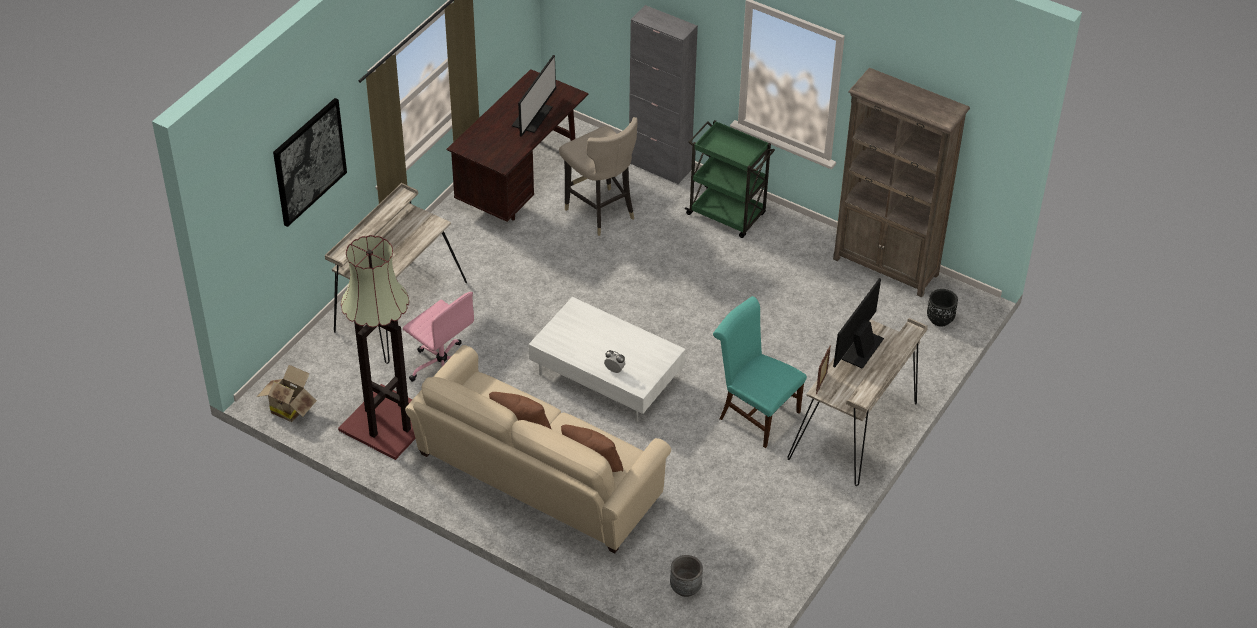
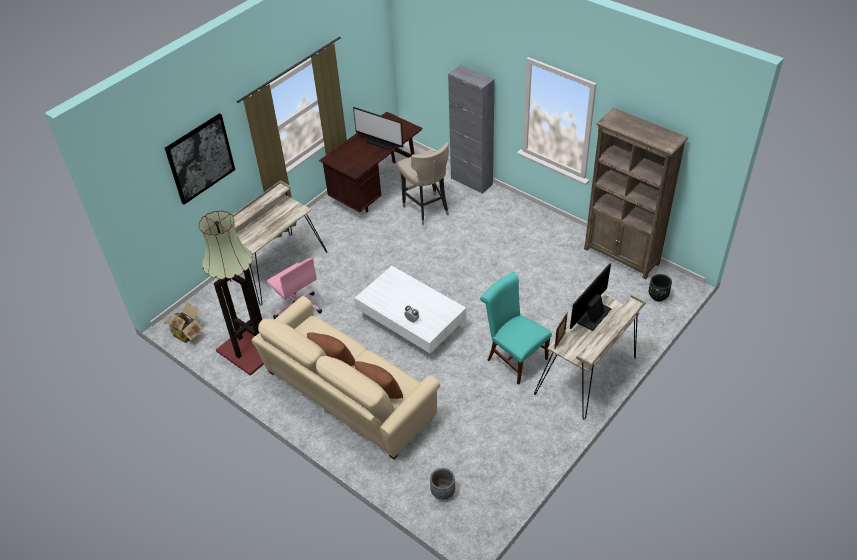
camera: 10 degrees right, 0 degrees up
monitor [512,55,556,137] -> monitor turned 90 degrees clockwise [353,107,403,150]
green cart [684,120,775,238] -> none

